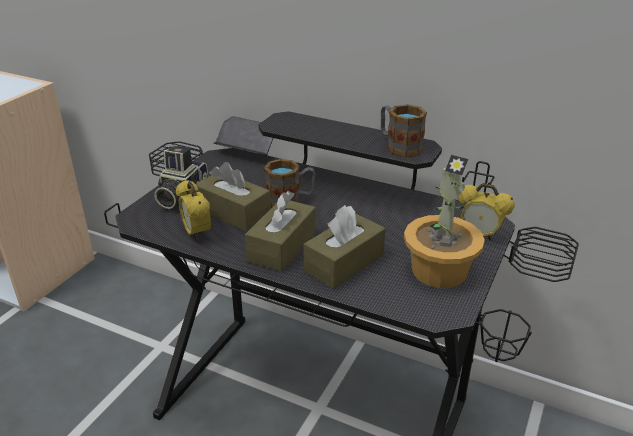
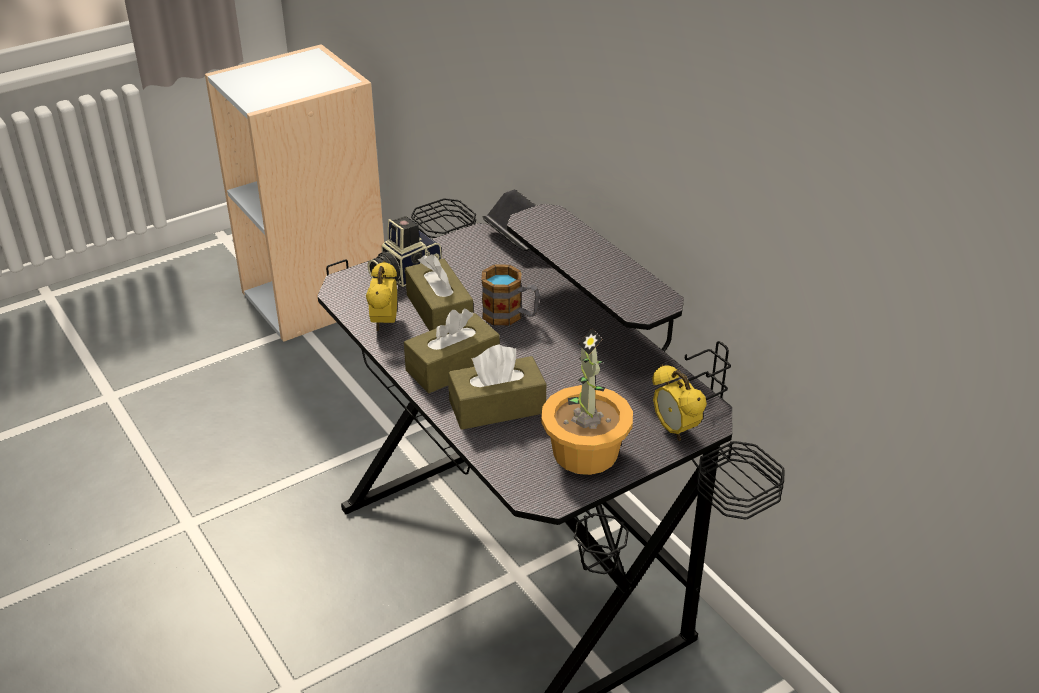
camera: 30 degrees right, 5 degrees up
mug [381,104,427,157] -> none

